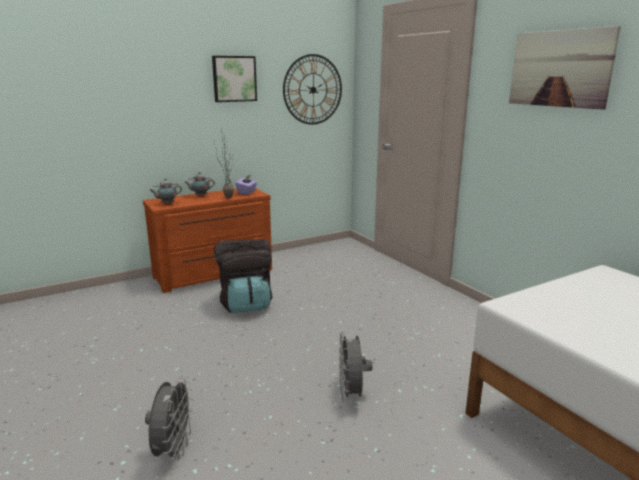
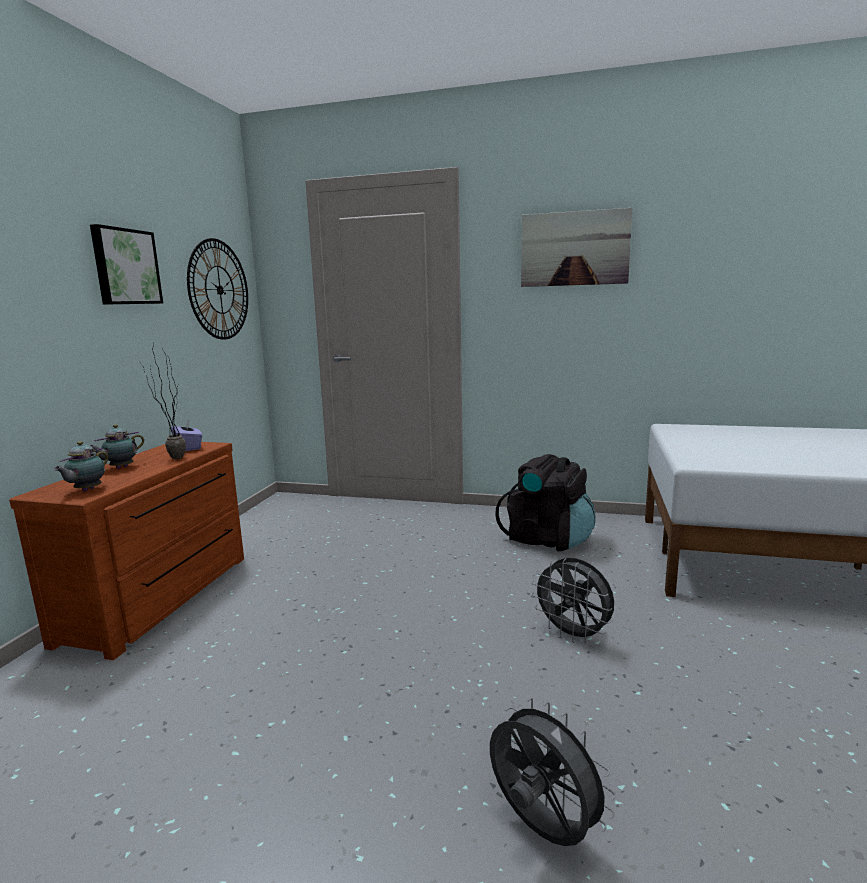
camera: 45 degrees left, 5 degrees down
black backpack [214,239,272,313] -> black backpack moved to [495,454,596,551]

